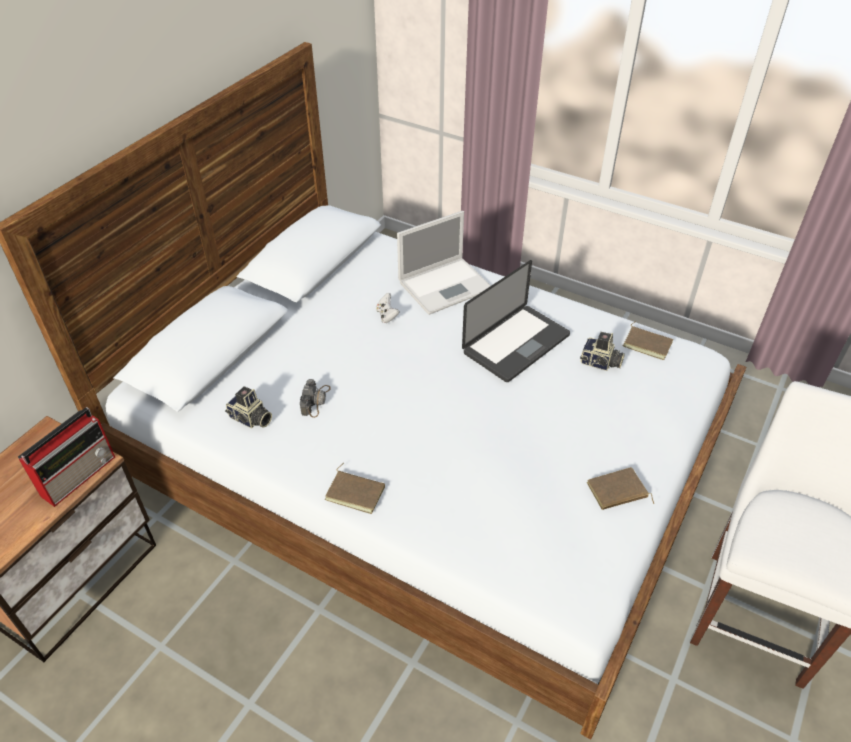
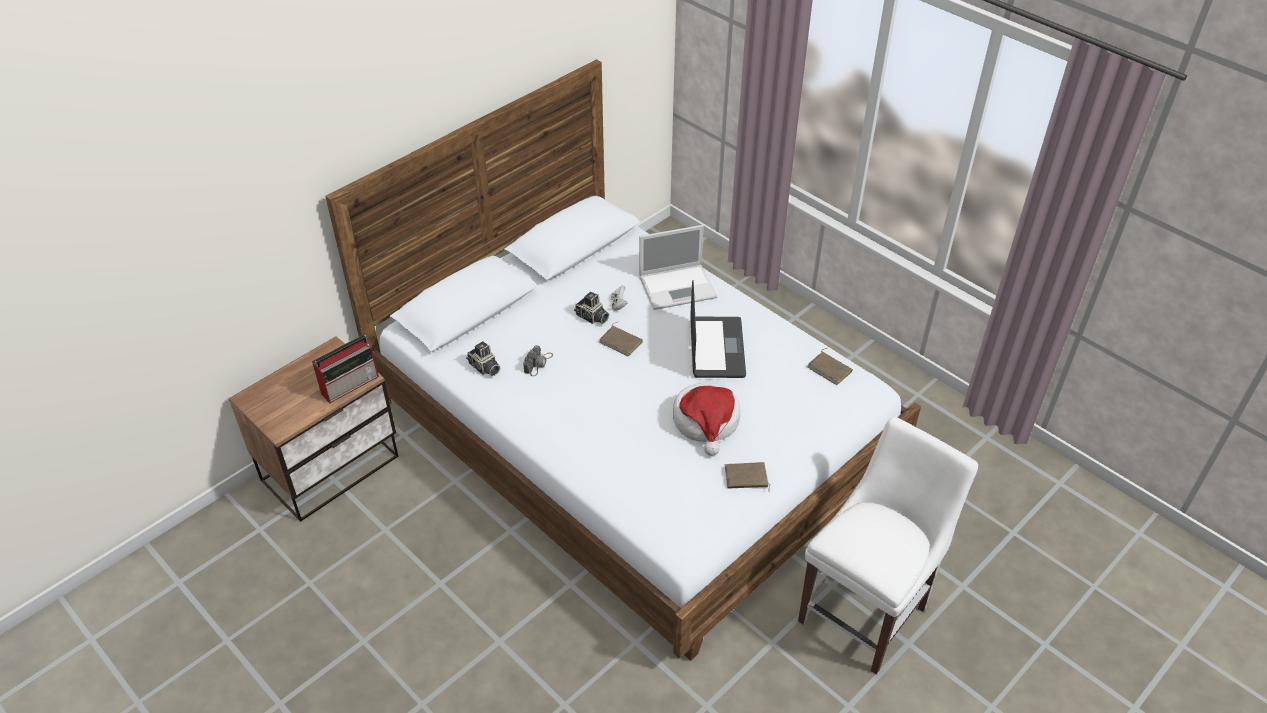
camera: 15 degrees right, 0 degrees up
brown book [325,463,385,514] -> brown book moved to [599,322,643,357]
laptop [462,260,570,382] -> laptop turned 60 degrees counterclockwise [690,281,746,378]
camera [580,332,625,371] -> camera moved to [574,292,609,324]
none -> hat [673,382,740,456]

